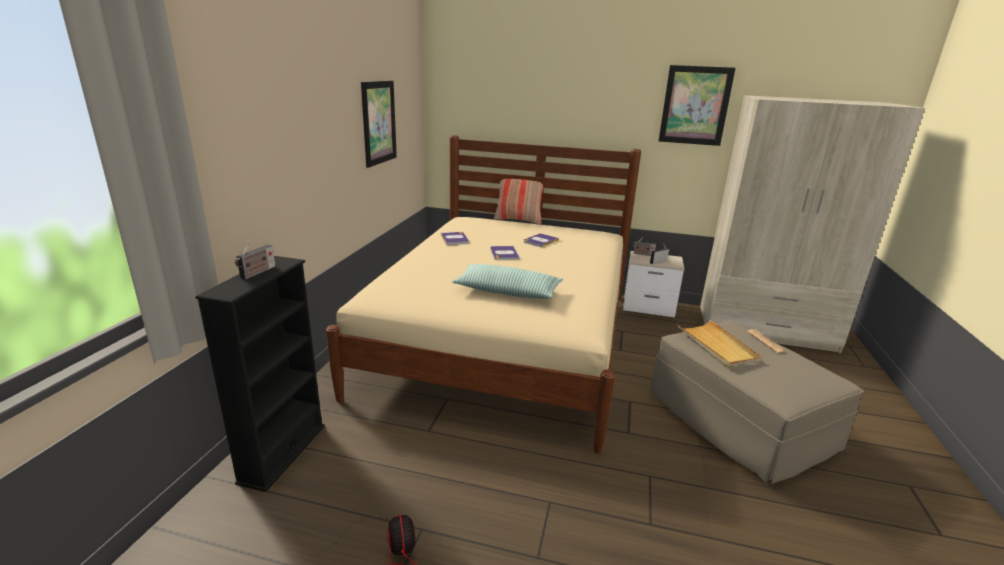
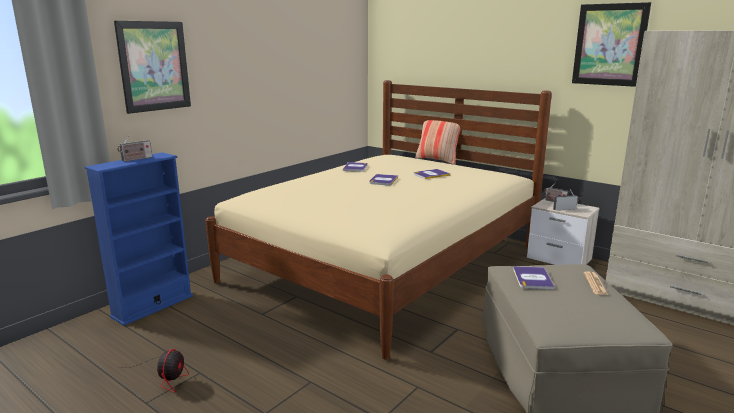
camera: 25 degrees right, 5 degrees down
black bookcase [195,256,325,492] -> blue bookcase [85,152,193,326]
picture [361,81,397,168] -> picture moved to [114,21,191,114]
pillow [452,264,563,299] -> none
beige tray [677,320,761,367] -> book [513,266,555,289]

